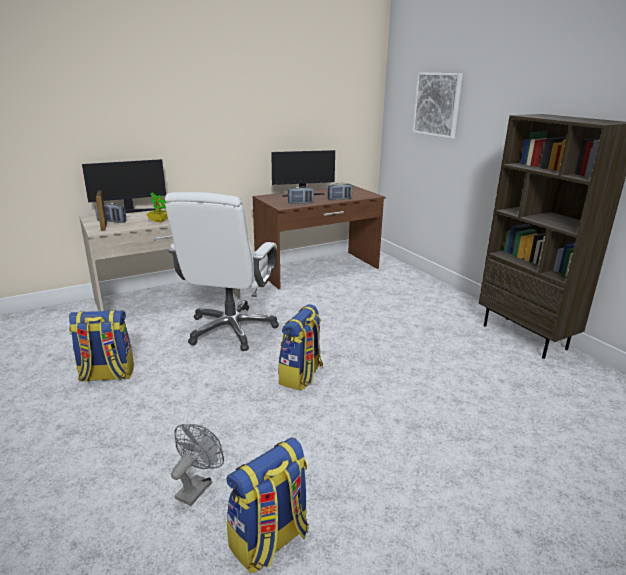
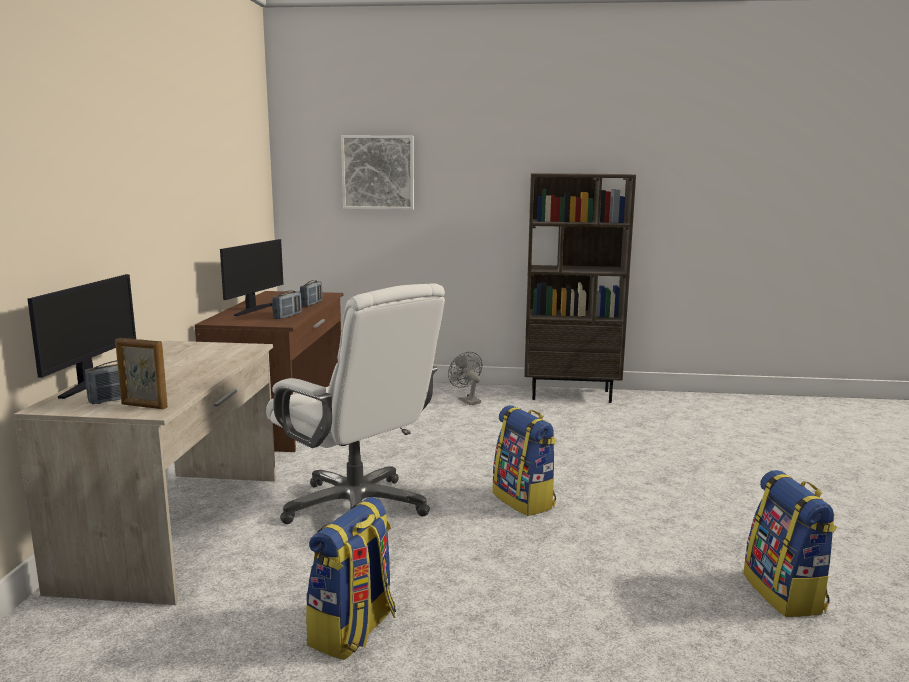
camera: 55 degrees left, 10 degrees down
potted plant [147,192,168,222] -> none
grey fan [171,424,224,506] -> grey fan moved to [448,352,482,405]

